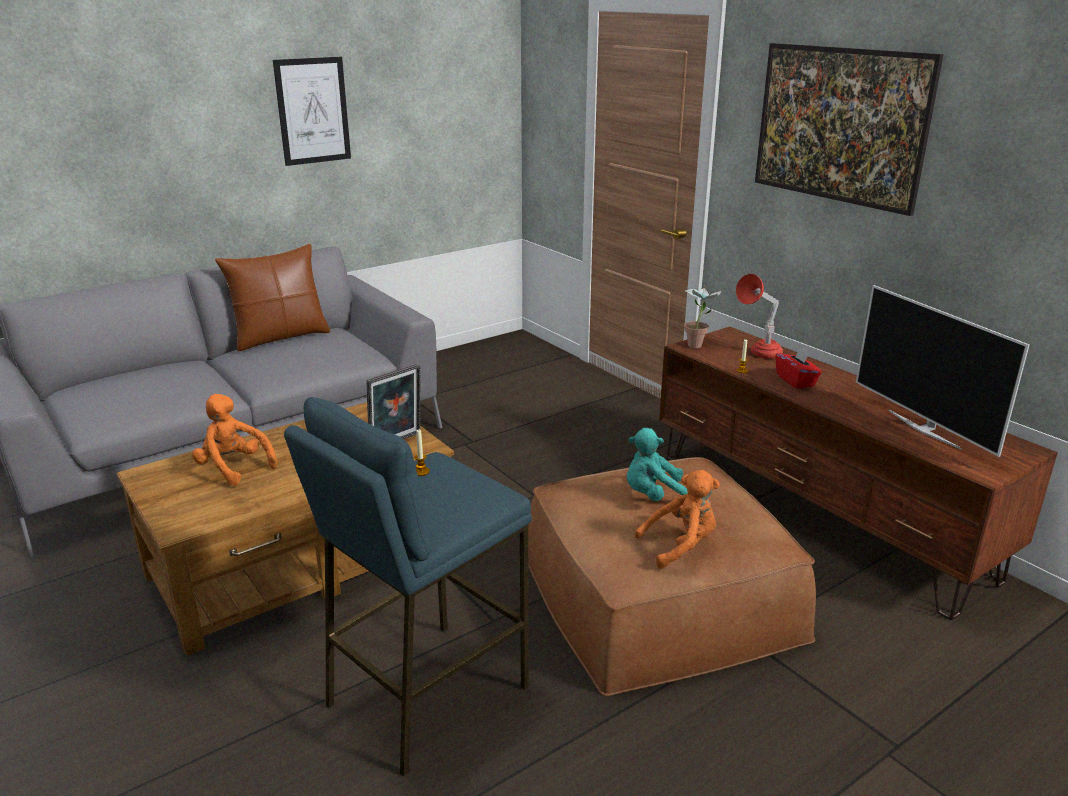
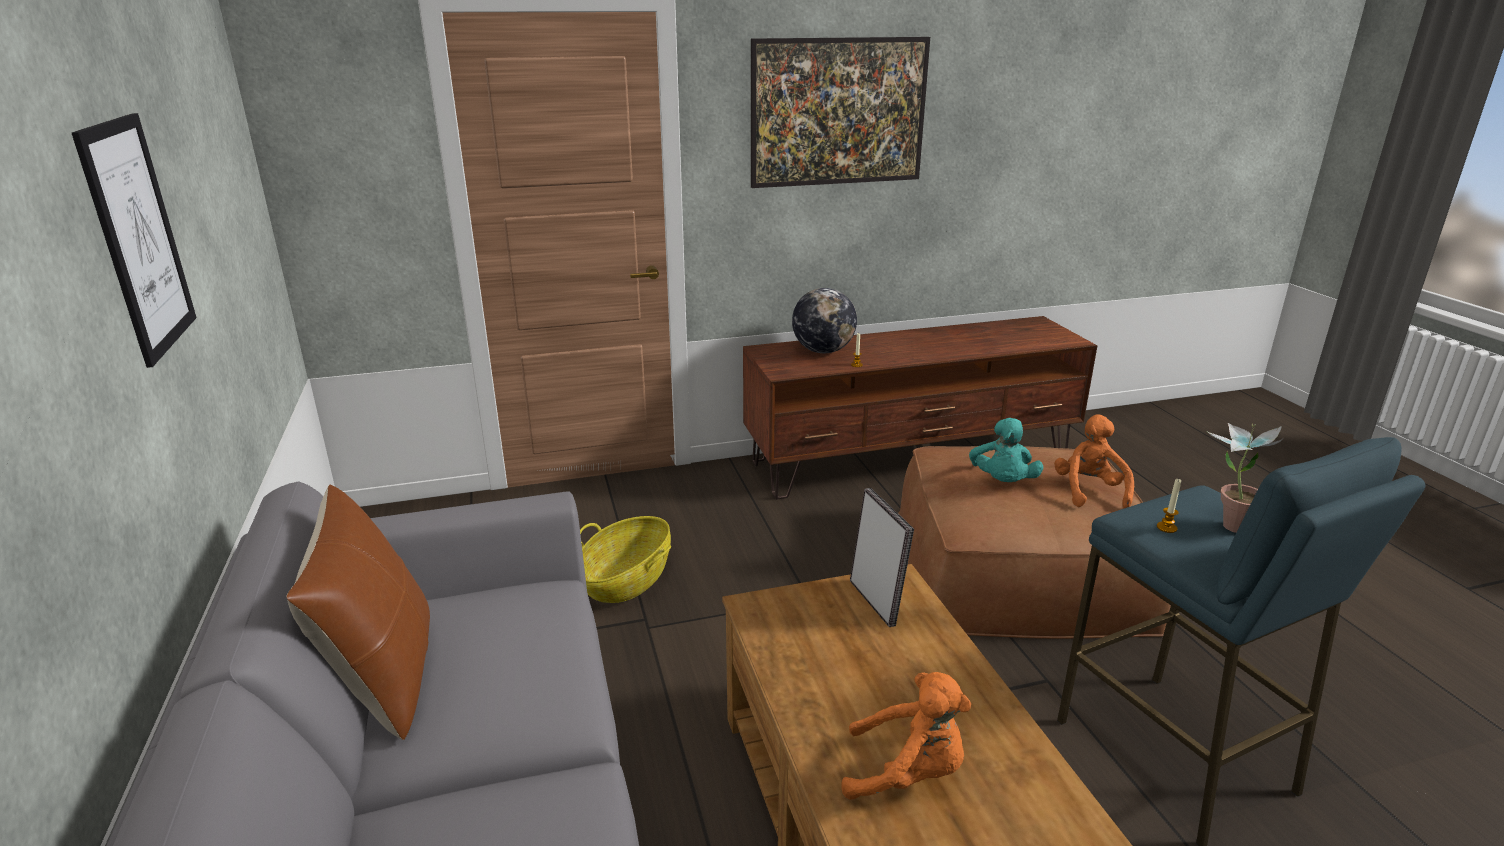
camera: 70 degrees left, 0 degrees up
orange plush toy [192,394,277,486] -> orange plush toy turned 135 degrees counterclockwise [841,672,971,800]
potted plant [684,285,721,348] -> potted plant moved to [1208,423,1284,533]
red table lamp [736,274,783,359] -> globe [792,288,857,353]
red tissue box [775,346,822,389] -> none
television [856,285,1029,457] -> none
none -> basket [580,516,671,603]

